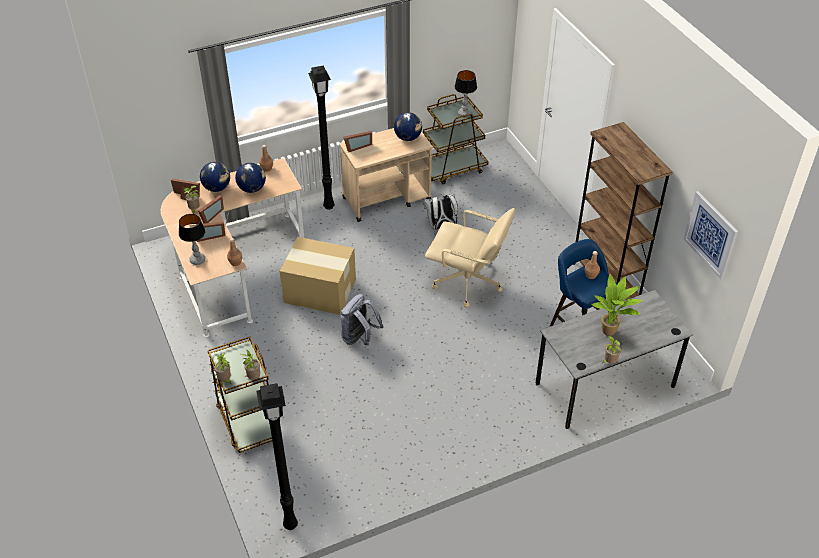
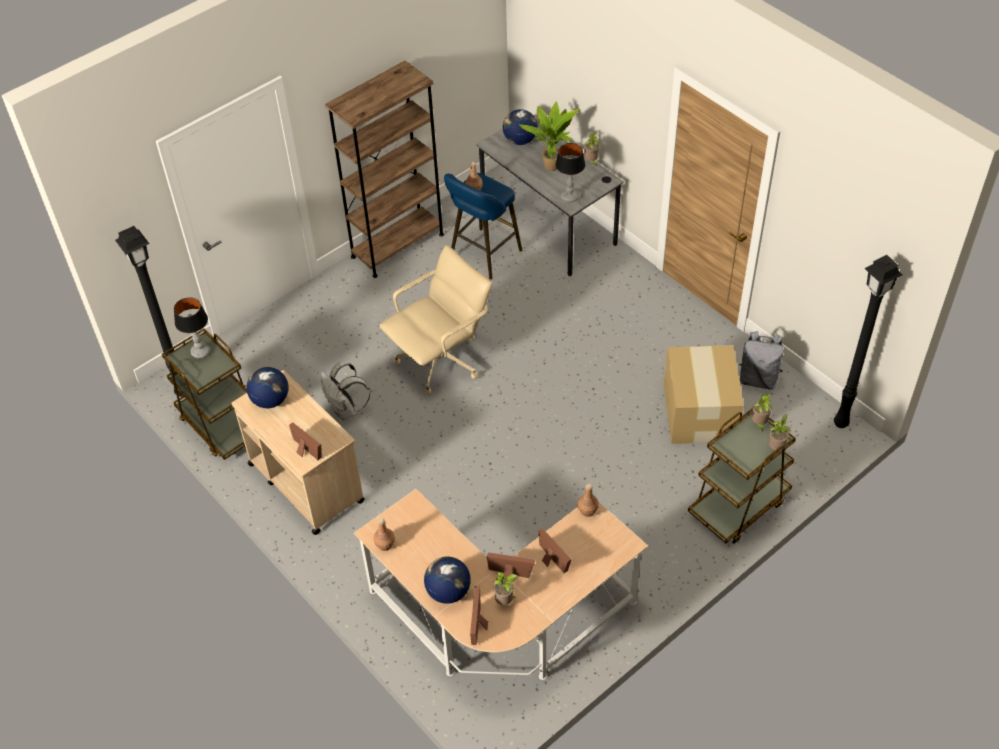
camera: 105 degrees left, 5 degrees up
table lamp [179,214,205,265] -> table lamp moved to [555,143,585,202]
globe [235,163,266,193] -> globe moved to [503,109,538,145]
cardboard box [280,237,356,315] -> cardboard box moved to [664,345,744,444]
black floor lamp [308,66,335,210] -> black floor lamp moved to [115,226,183,397]
grey backpack [340,294,383,346] -> grey backpack moved to [738,331,784,389]
beige office chair [425,208,515,308] -> beige office chair turned 45 degrees clockwise [379,245,492,395]
picture [683,191,738,279] -> none

